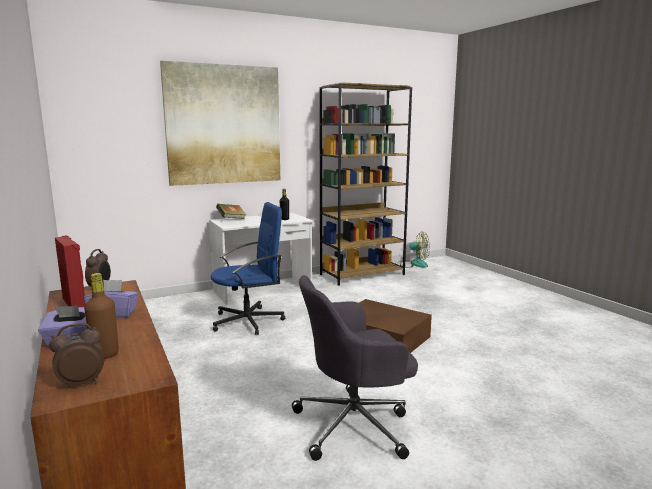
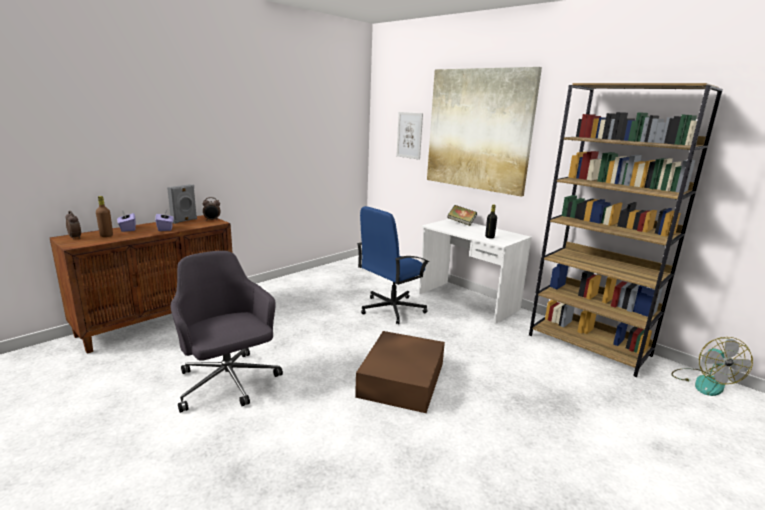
camera: 70 degrees right, 5 degrees up
red speaker [55,235,86,307] -> grey speaker [167,184,197,224]
blue office chair [211,202,285,335] -> blue office chair turned 90 degrees clockwise [357,206,429,324]
none -> picture [396,112,423,160]

